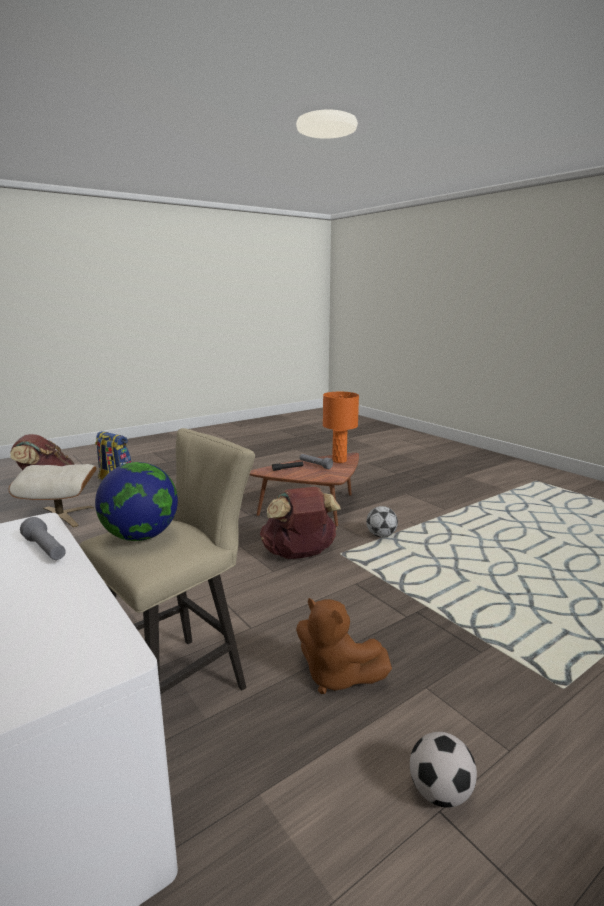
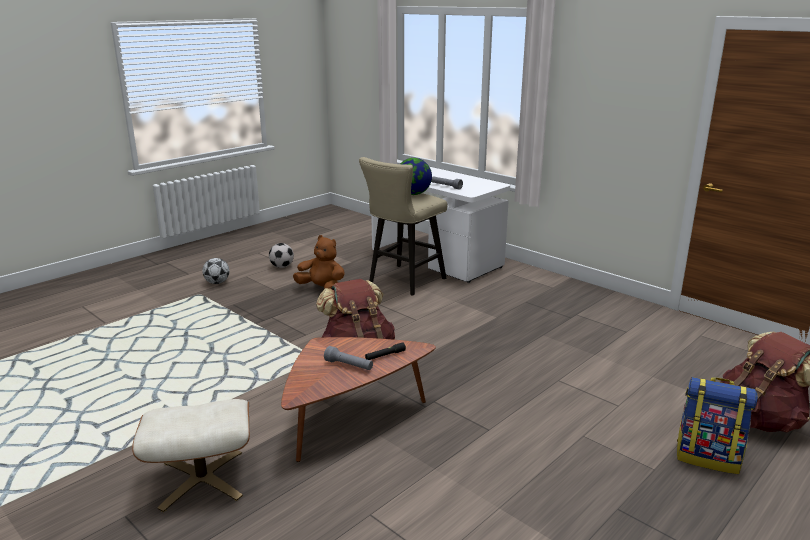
camera: 170 degrees right, 5 degrees up
beige ottoman [9,464,97,527] -> beige ottoman moved to [132,399,250,512]
orange table lamp [323,392,359,463] -> none
football [366,506,398,537] -> football moved to [202,258,229,284]

